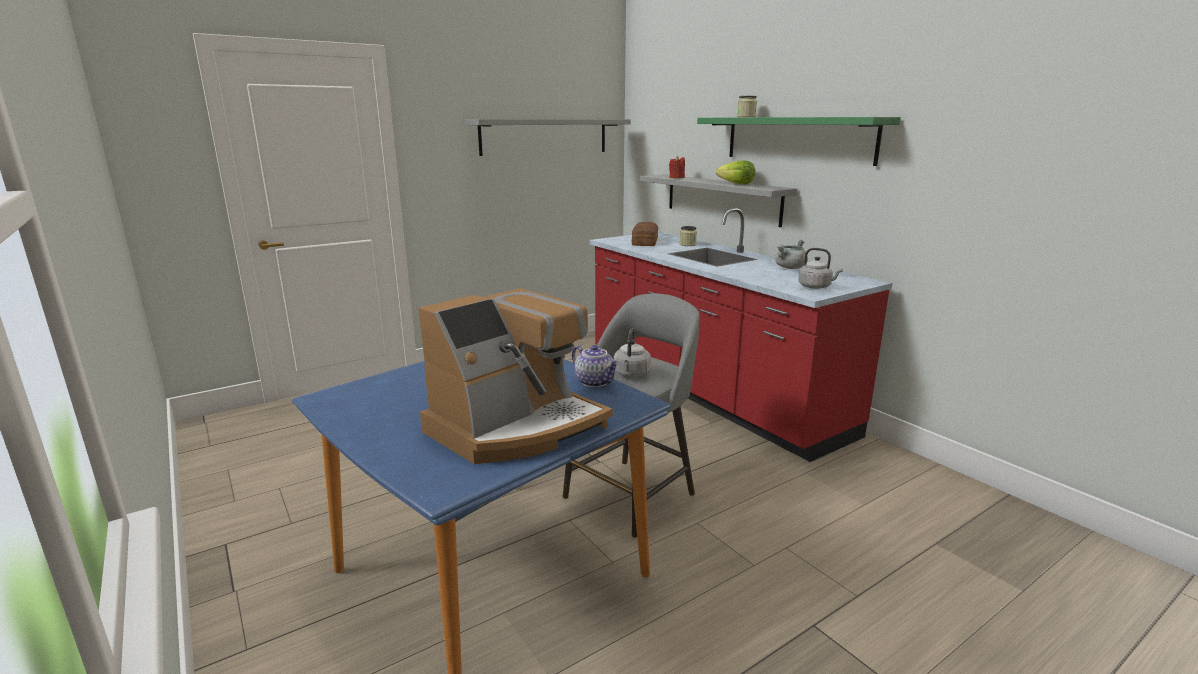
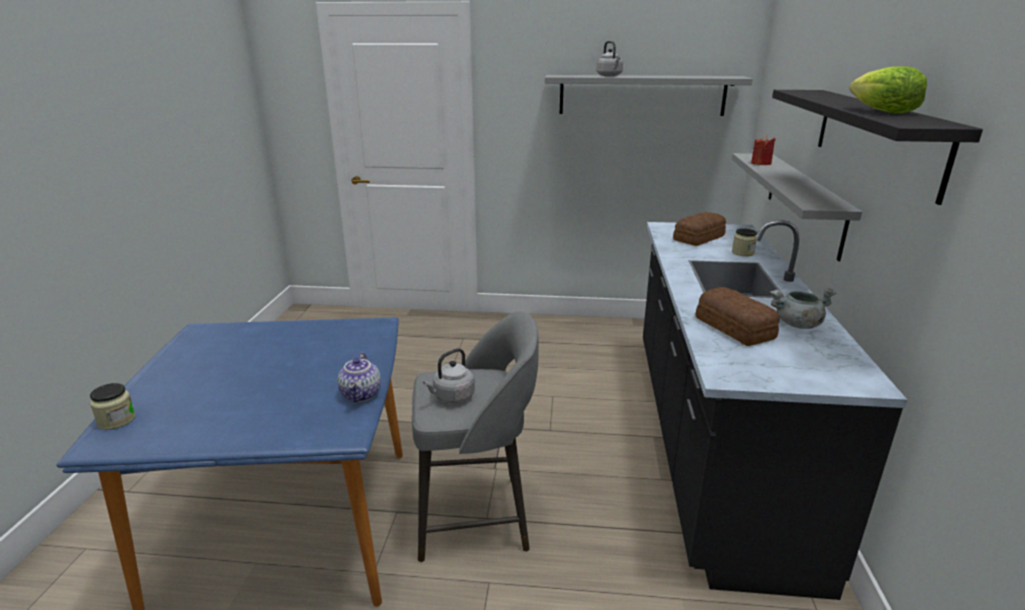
camera: 40 degrees right, 5 degrees up
coffee machine [418,288,613,464] -> none
red counter [590,208,892,462] -> black counter [643,220,907,600]
green shelf [697,117,901,166] -> black shelf [772,90,983,205]
lettuce [716,161,755,185] -> lettuce moved to [849,66,927,114]
jar [737,96,757,117] -> jar moved to [90,383,136,430]
grey kettle [798,248,843,289] -> grey kettle moved to [596,41,623,76]
none -> bread [695,287,780,346]

